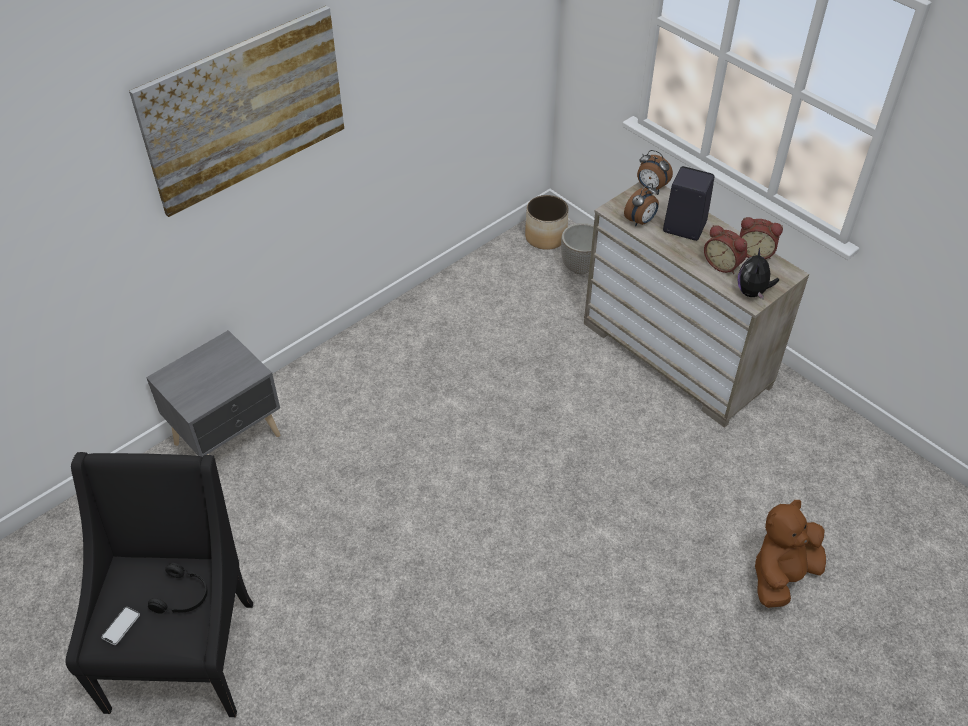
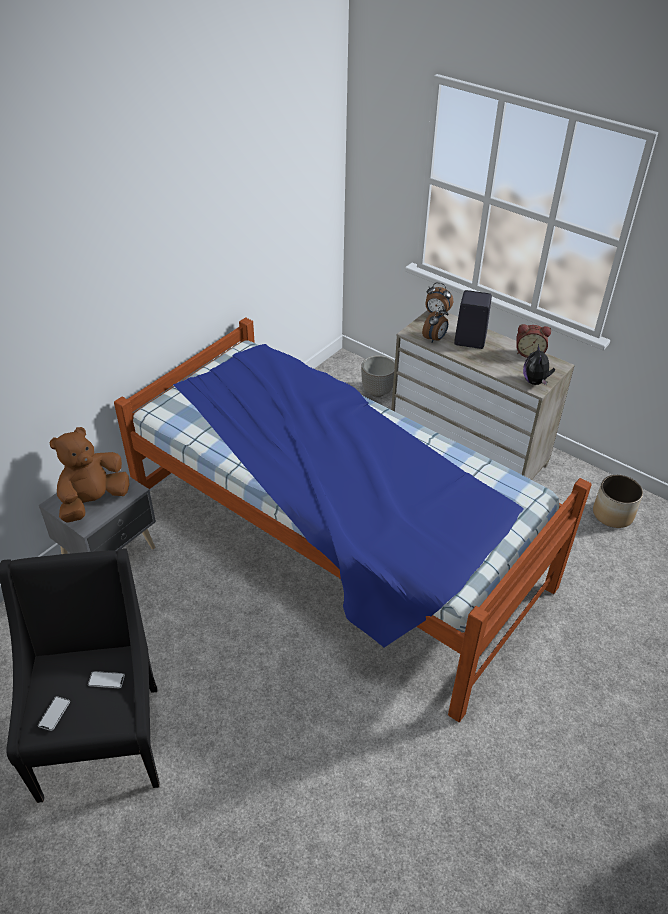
camera: 10 degrees left, 5 degrees down
picture [129,6,344,217] -> none
black headphones [148,563,208,614] -> phone [88,671,125,688]
planter [525,195,569,250] -> planter moved to [593,475,643,528]
alarm clock [704,225,747,274] -> none
brown plush toy [755,500,826,608] -> brown plush toy moved to [50,427,129,522]
none -> bed [114,317,592,722]

